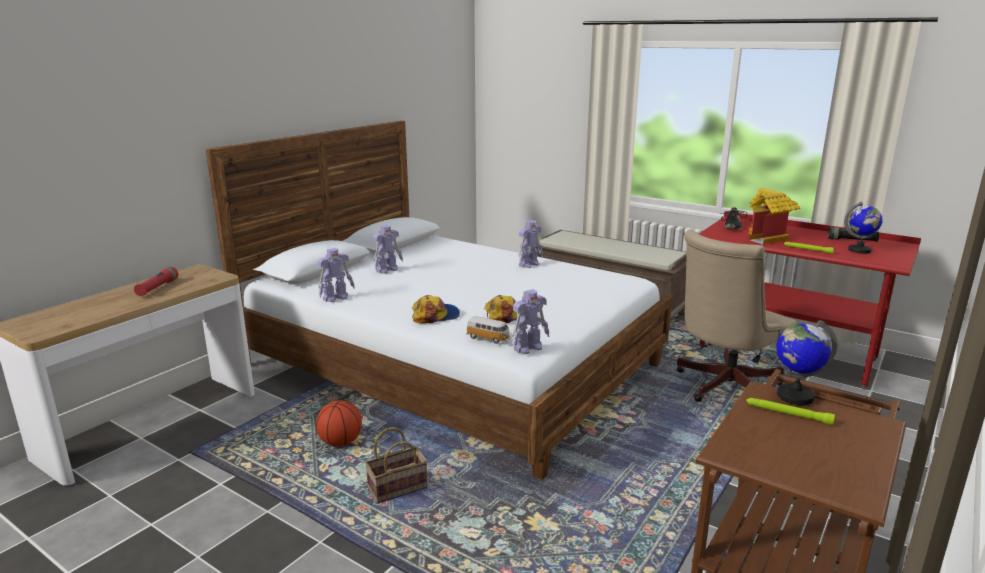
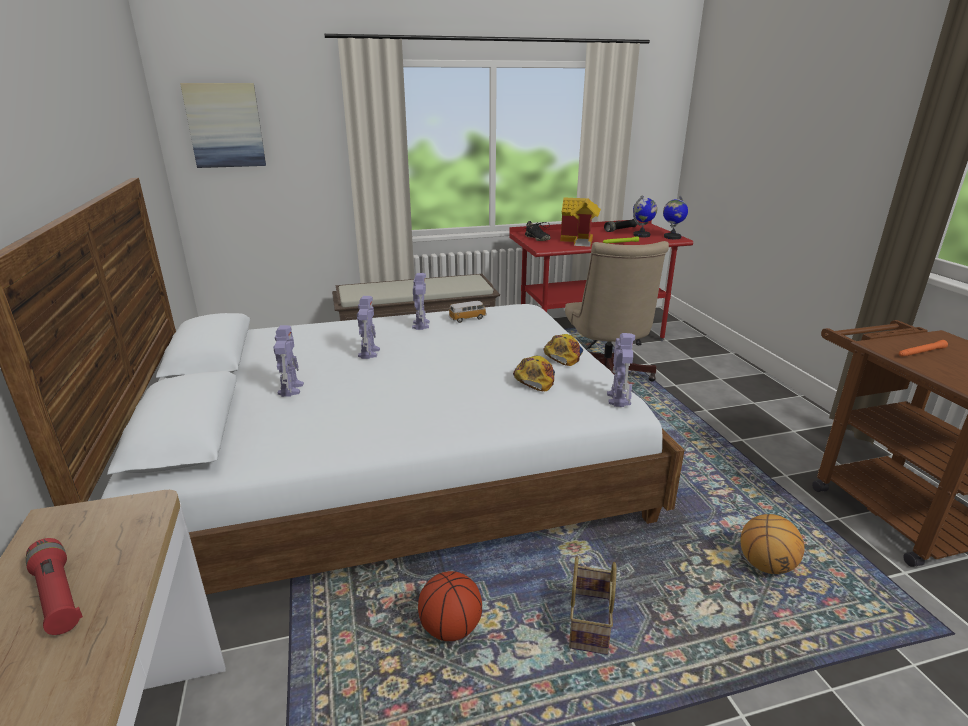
camera: 50 degrees left, 5 degrees up
toy robot [318,248,355,303] -> toy robot moved to [357,296,380,359]
cap [412,295,460,323] -> cap moved to [544,334,583,366]
toy car [466,316,510,344] -> toy car moved to [449,301,487,323]
green flashlight [746,398,835,425] -> orange flashlight [898,340,948,357]
globe [776,320,837,405] -> globe moved to [663,196,688,239]
none -> picture [180,83,266,168]
none -> basketball [740,514,805,574]

